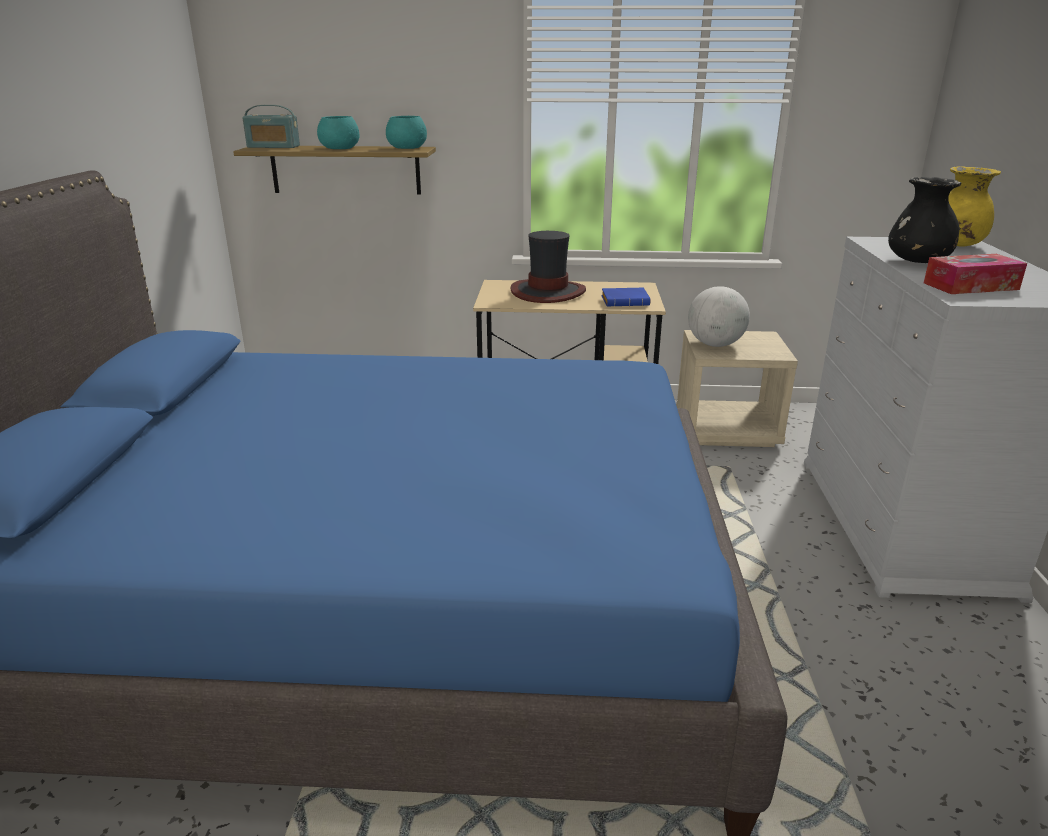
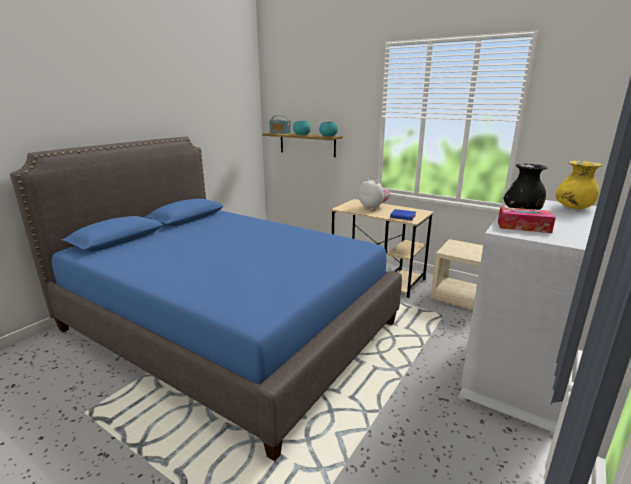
camera: 30 degrees right, 5 degrees down
hat [510,231,586,303] -> plush toy [359,178,390,210]
globe [688,286,750,347] -> none

